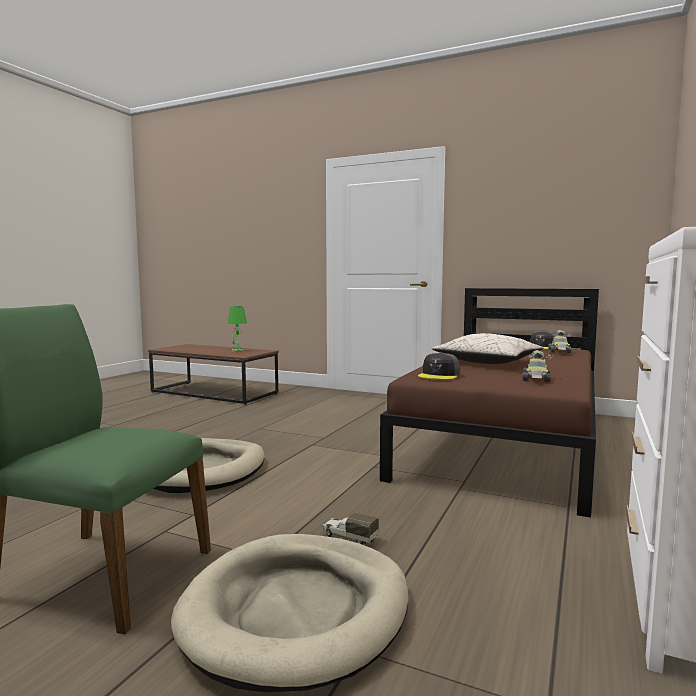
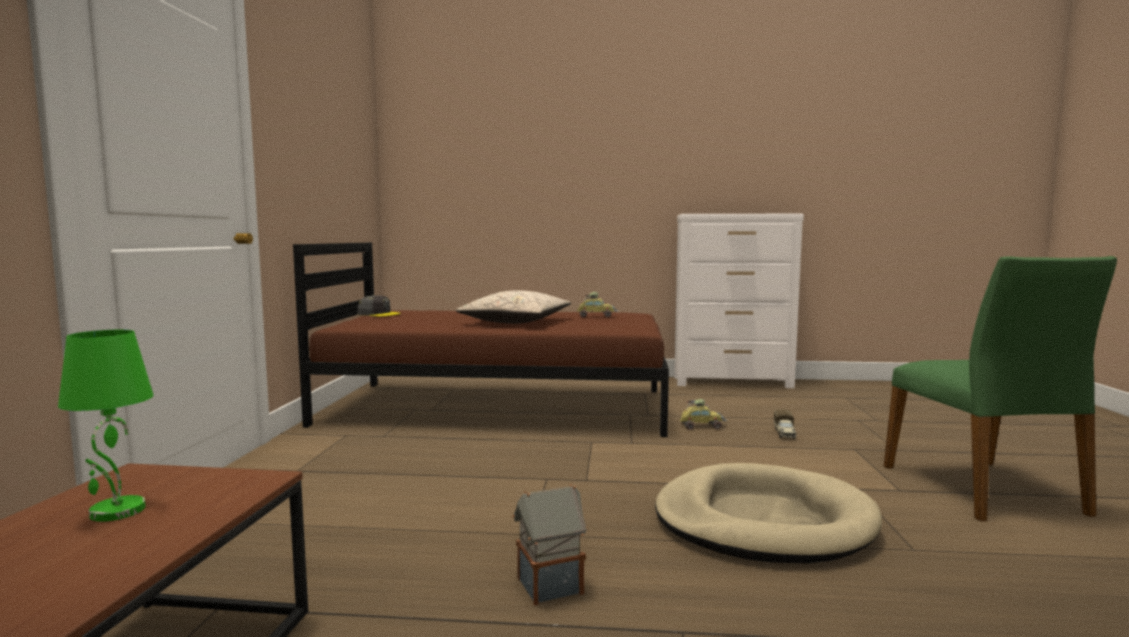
camera: 110 degrees left, 0 degrees up
beige dog bed [171,534,409,692] -> none
grey cap [418,353,460,380] -> none
toy car [548,330,572,353] -> toy car moved to [680,399,728,430]
none -> toy house [512,484,588,606]

